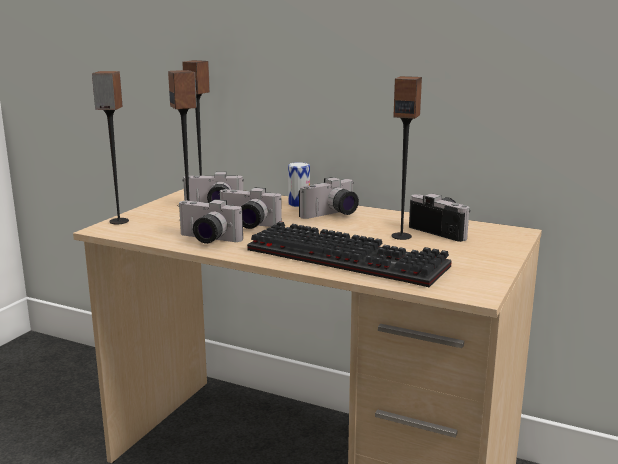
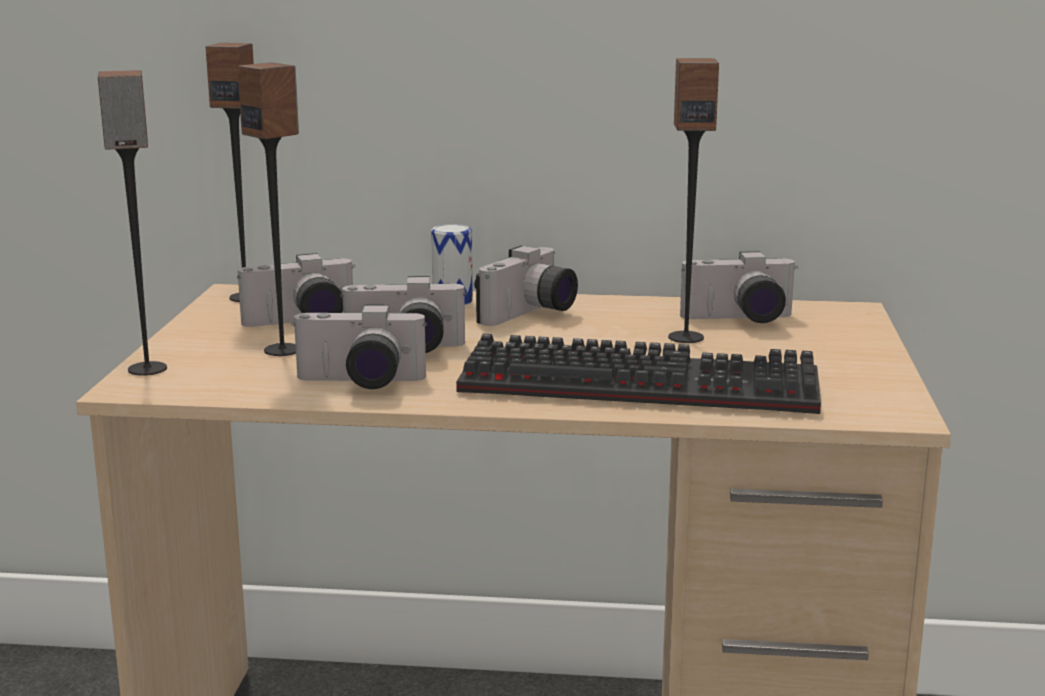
camera: 20 degrees left, 0 degrees up
camera [409,193,471,242] -> camera turned 150 degrees clockwise [680,251,798,323]

